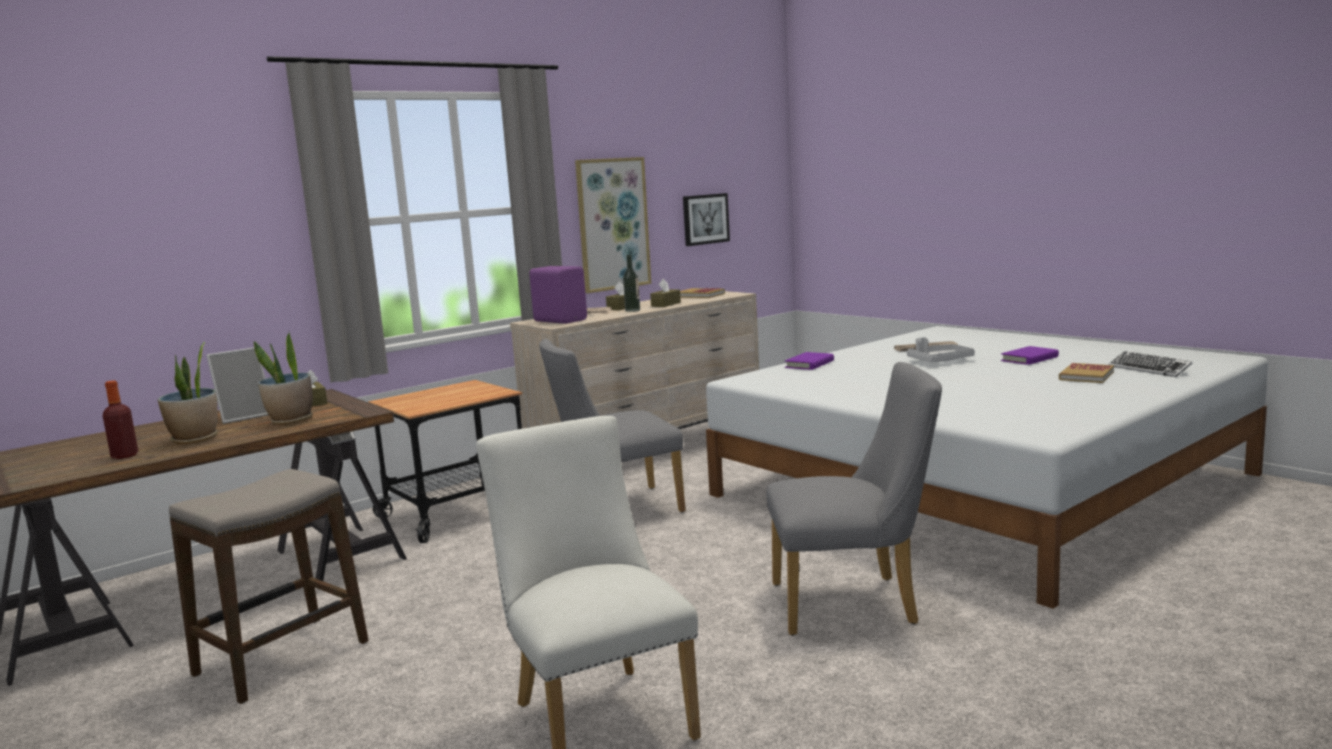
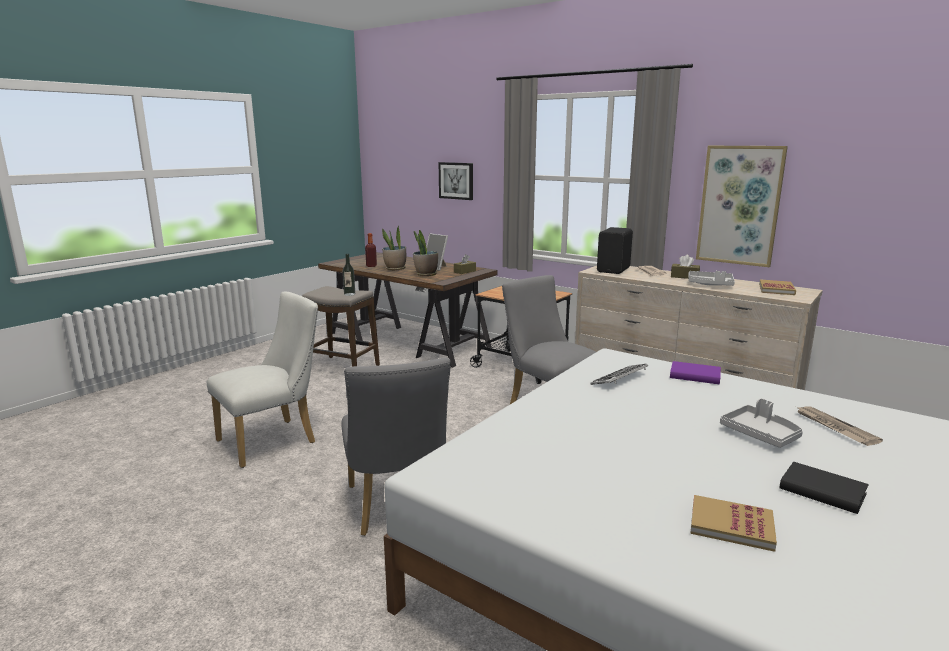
camera: 75 degrees right, 5 degrees up
purple speaker [529,266,587,324] -> black speaker [597,227,633,274]
bottle [623,255,640,312] -> bottle moved to [343,254,355,296]
brown tissue box [650,279,681,307] -> grey tray [688,271,735,286]
picture [683,193,730,246] -> picture moved to [439,162,473,200]
purple book [1001,346,1059,365] -> black book [780,462,869,514]
keyboard [1109,351,1193,377] -> keyboard moved to [591,364,648,385]

